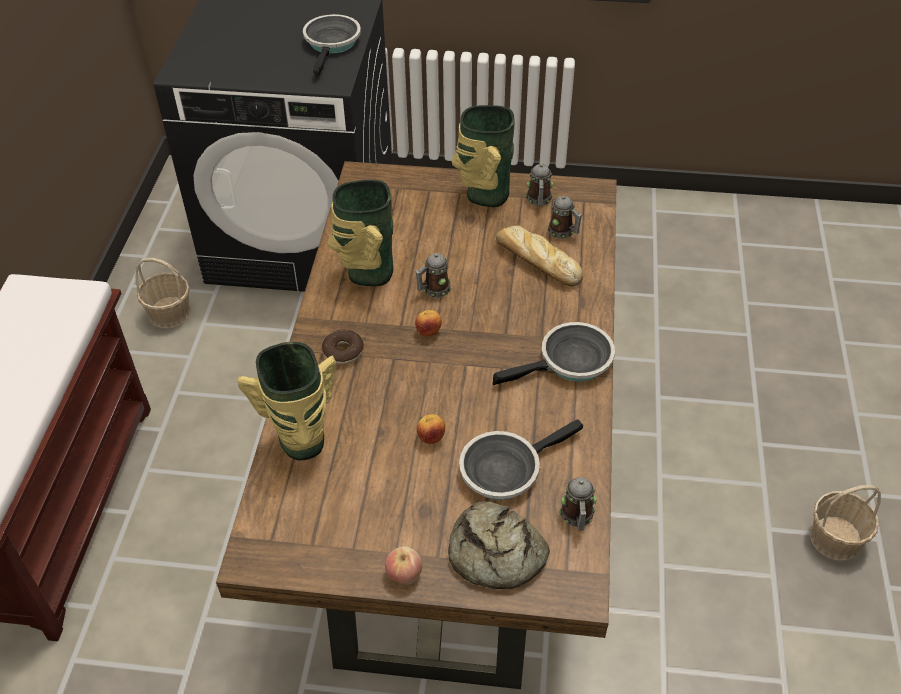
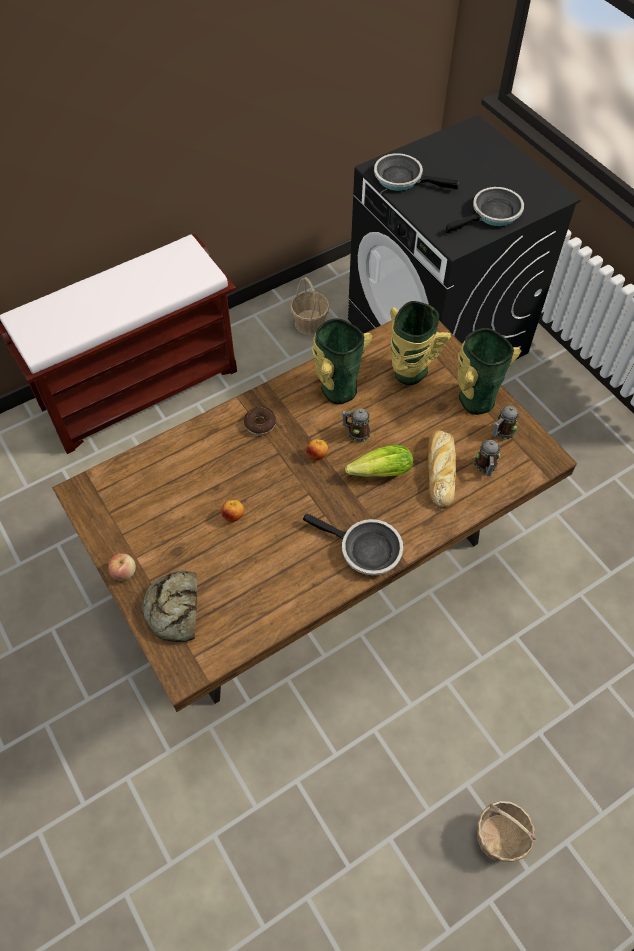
camera: 50 degrees right, 10 degrees up
vase [237,342,336,461] -> vase moved to [390,301,451,386]
frying pan [459,419,583,500] -> frying pan moved to [374,153,458,191]
mug [559,477,597,531] -> none
none -> lettuce [345,444,413,477]

